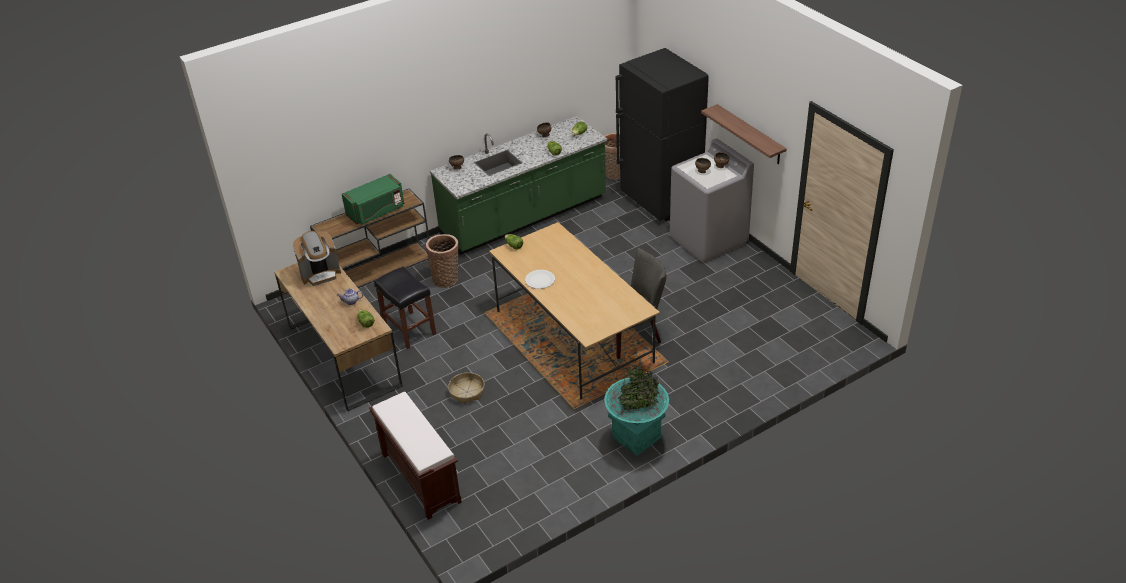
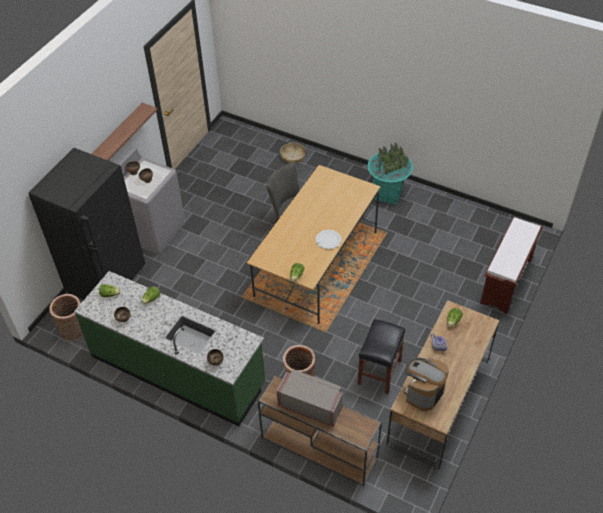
camera: 120 degrees left, 10 degrees up
coffee machine [293,231,341,286] -> coffee machine turned 90 degrees counterclockwise [404,358,449,411]
green microwave [342,174,404,224] -> grey microwave [276,369,343,426]
basket [448,372,484,404] -> basket moved to [280,143,306,163]

